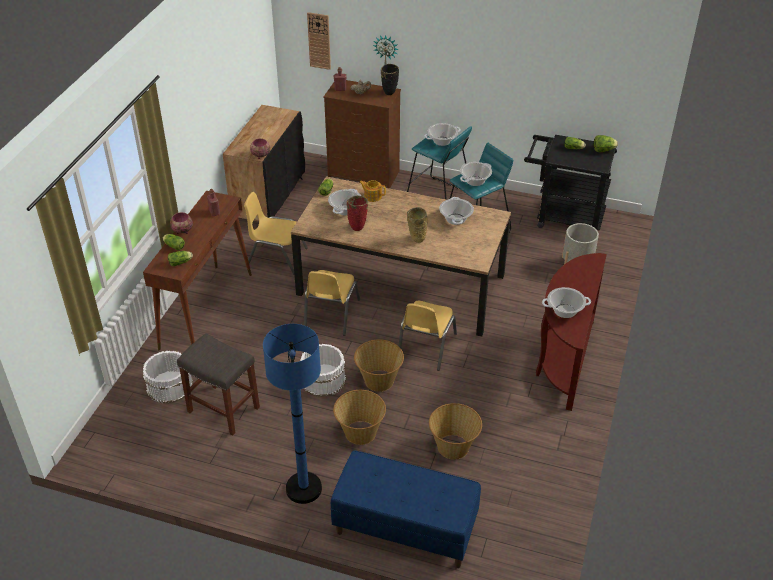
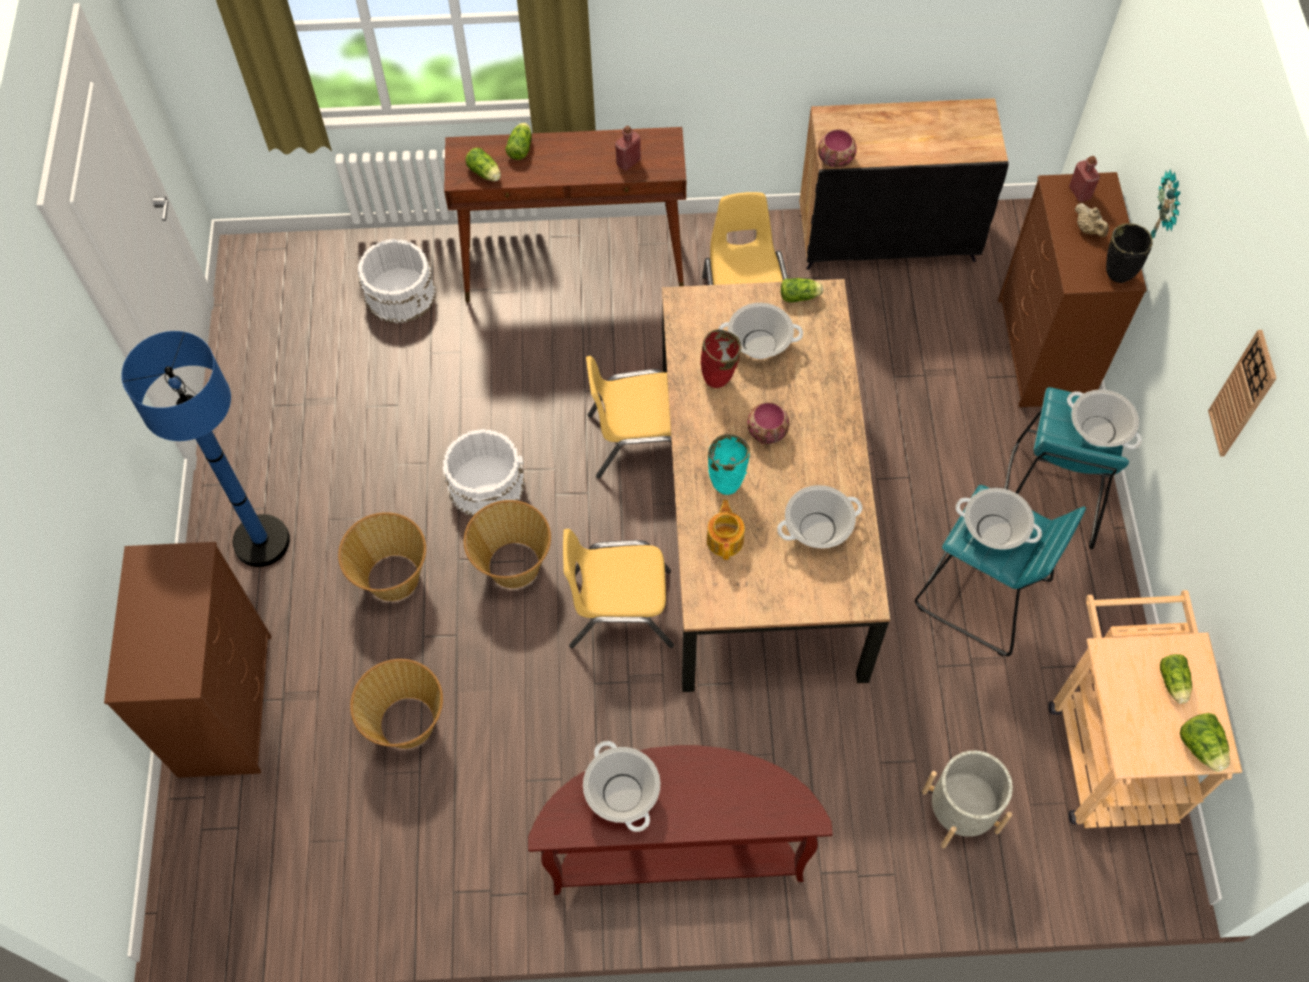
camera: 70 degrees right, 20 degrees up
bowl [170,212,193,234] -> bowl moved to [747,402,790,444]
grey stool [177,333,260,436] -> none
wall clock [307,12,331,70] -> wall clock moved to [1208,330,1277,457]
blue bench [331,451,481,568] -> brown dresser [104,542,271,778]
teapot [359,180,386,202] -> teapot moved to [707,500,745,560]
beige vase [407,207,427,243] -> turquoise vase [708,434,750,495]
black cart [524,135,617,231] -> beige cart [1048,590,1242,828]

